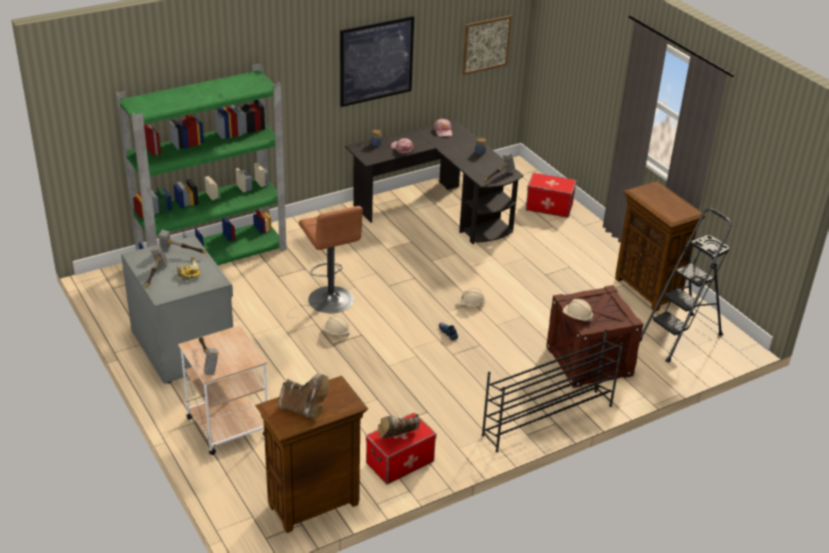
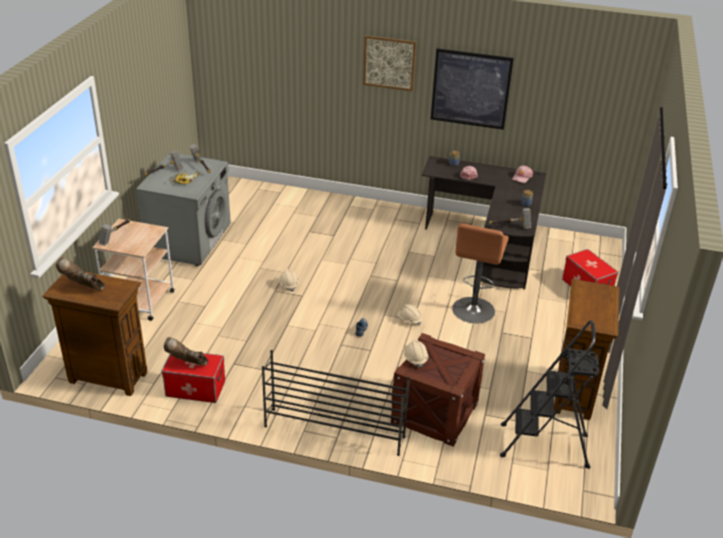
camera: 45 degrees right, 0 degrees up
green bookcase [116,64,287,265] -> none
brown boot [278,374,329,419] -> brown boot turned 135 degrees clockwise [56,257,104,291]
brown stool [299,206,363,313] -> brown stool moved to [452,223,509,323]
picture [462,15,512,76] -> picture moved to [363,35,416,92]

